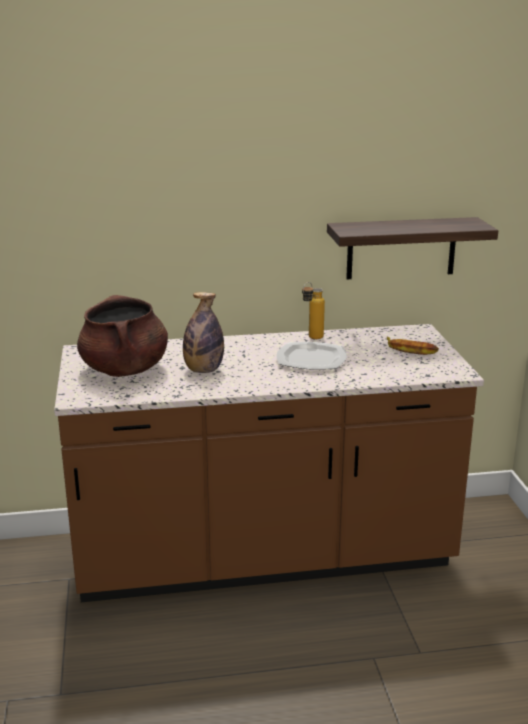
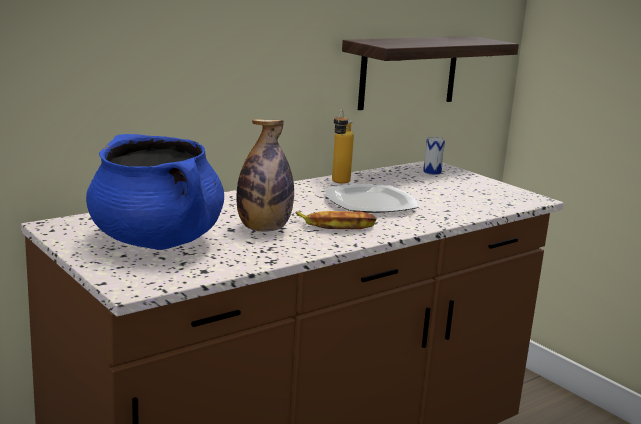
camera: 30 degrees left, 5 degrees down
brown cooking pot [77,295,168,377] -> blue cooking pot [86,134,224,250]
banana [387,336,439,355] -> banana moved to [295,211,376,229]
none -> can [423,137,445,175]

